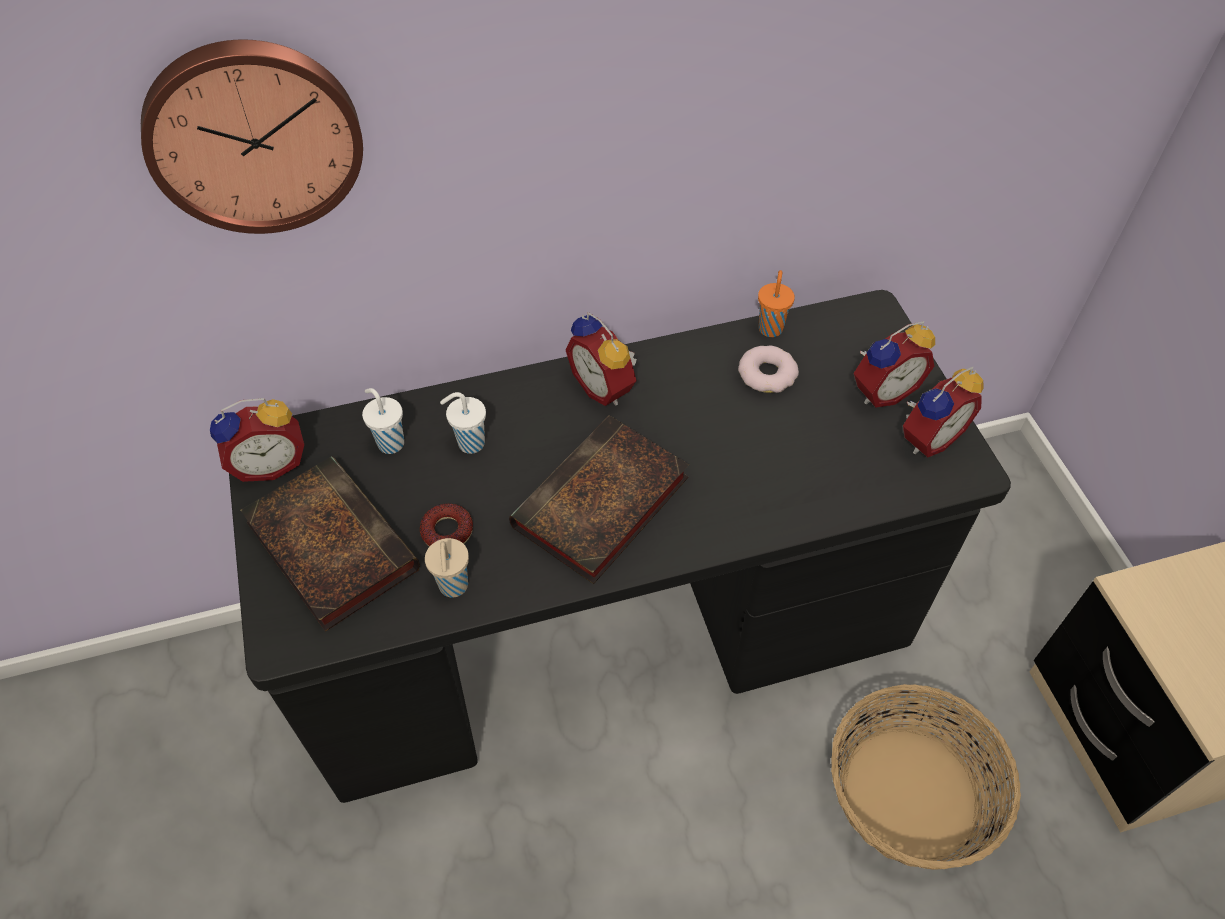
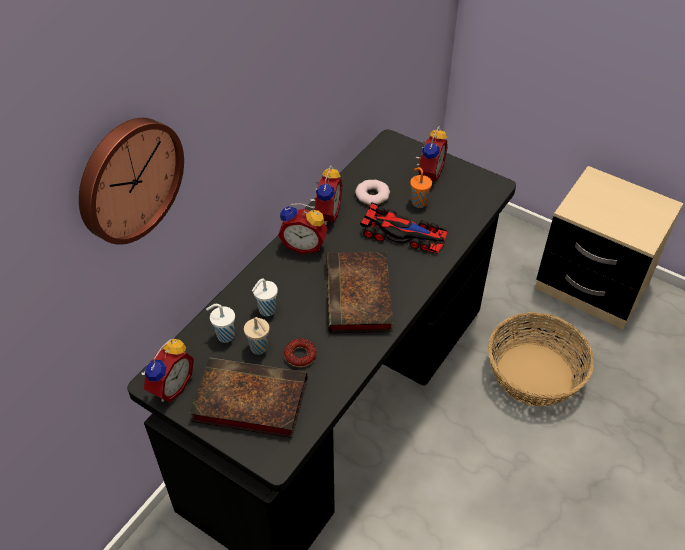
camera: 40 degrees left, 5 degrees down
beige cup [425,538,469,598] -> beige cup moved to [244,317,269,355]
orange cup [758,270,795,337] -> orange cup moved to [410,167,432,208]
alarm clock [903,367,984,457] -> alarm clock moved to [310,166,342,225]
none -> toy car [360,202,447,254]

